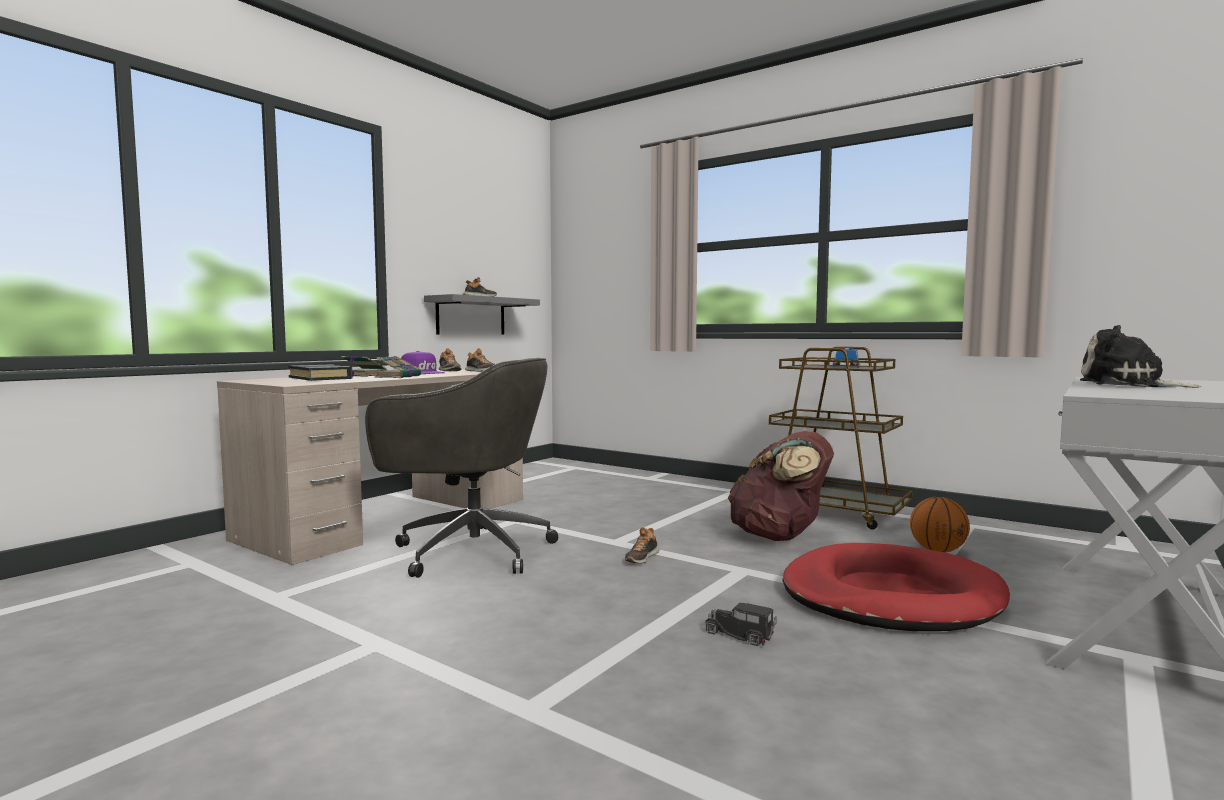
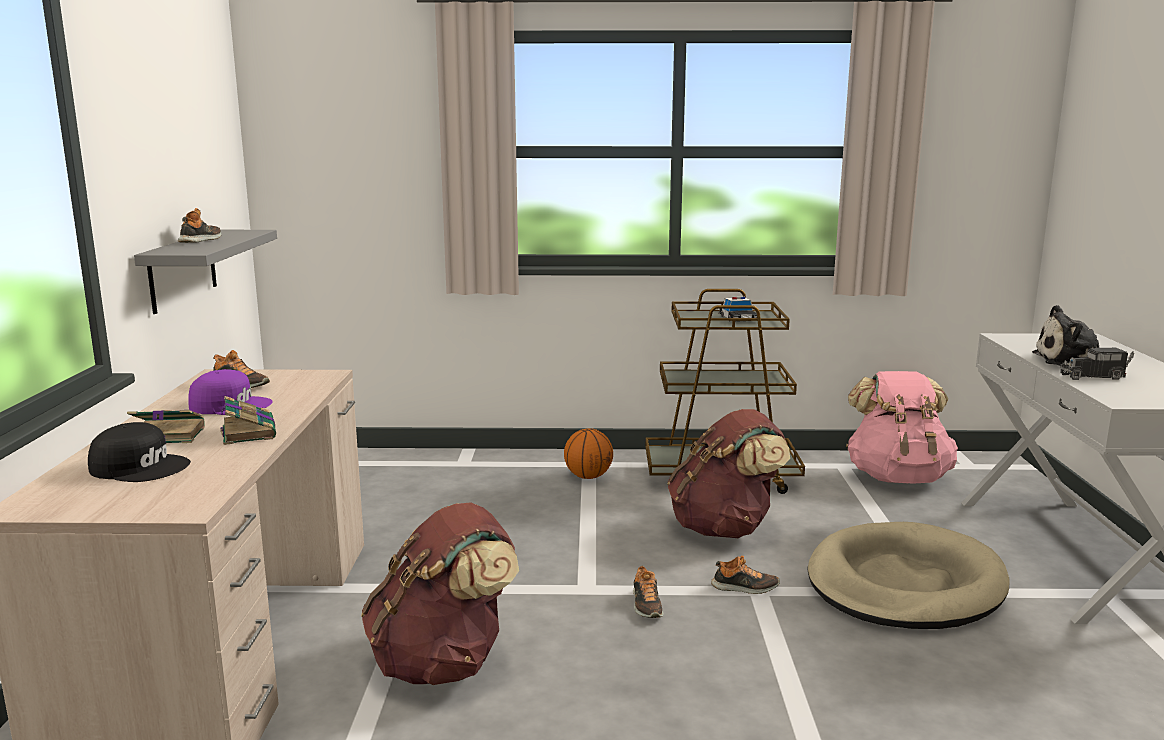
camera: 35 degrees left, 10 degrees up
black book [288,364,353,381] -> black cap [88,422,191,482]
grey office chair [365,358,558,578] -> brown backpack [361,502,519,685]
shoe [465,348,494,372] -> shoe moved to [711,556,780,594]
toy truck [705,603,778,646] -> toy truck moved to [1060,348,1134,380]
red dog bed [783,543,1010,631] -> beige dog bed [807,522,1010,629]
basketball [910,497,970,553] -> basketball moved to [564,428,613,479]
none -> pink backpack [846,371,958,484]

